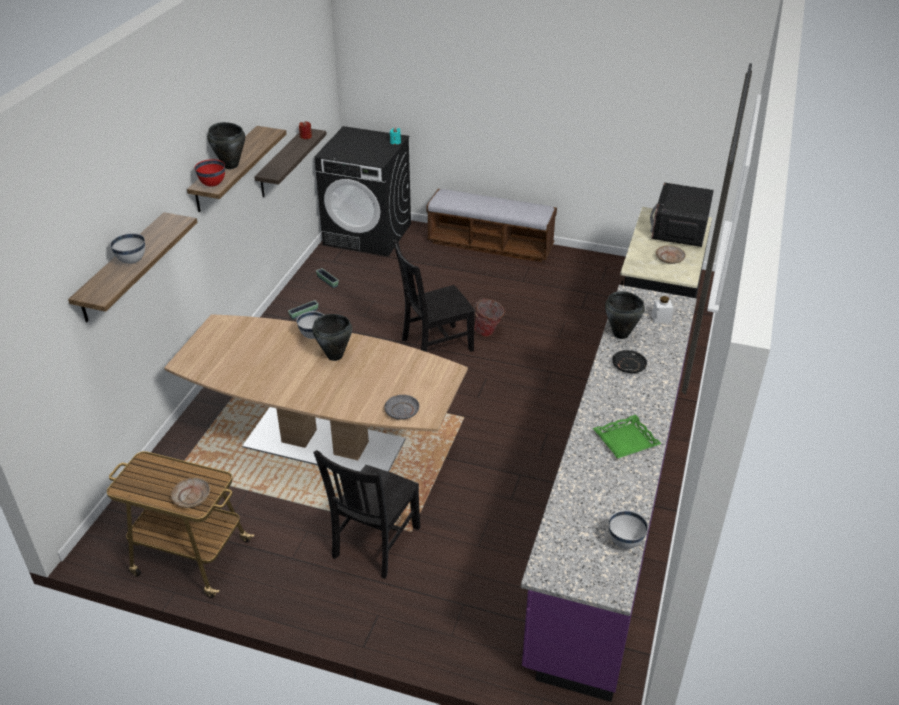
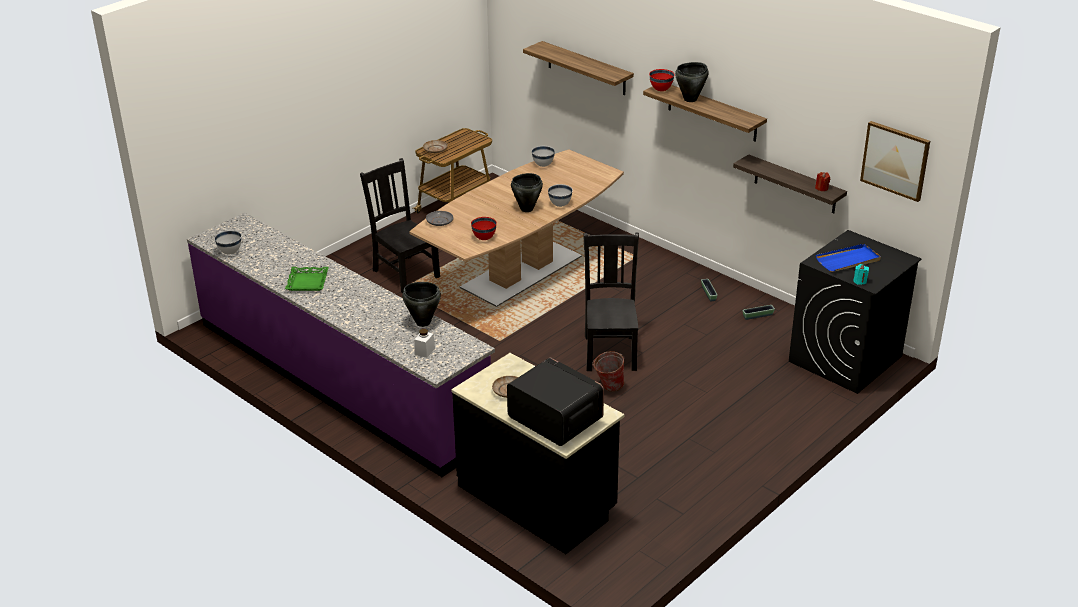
camera: 115 degrees right, 5 degrees down
white bowl [110,233,145,264] -> white bowl moved to [532,146,555,167]
bench [427,189,557,262] -> none
black plate [613,350,647,373] -> none
none -> red bowl [471,217,497,240]
none -> blue tray [816,244,881,272]
none -> picture [860,121,930,202]

